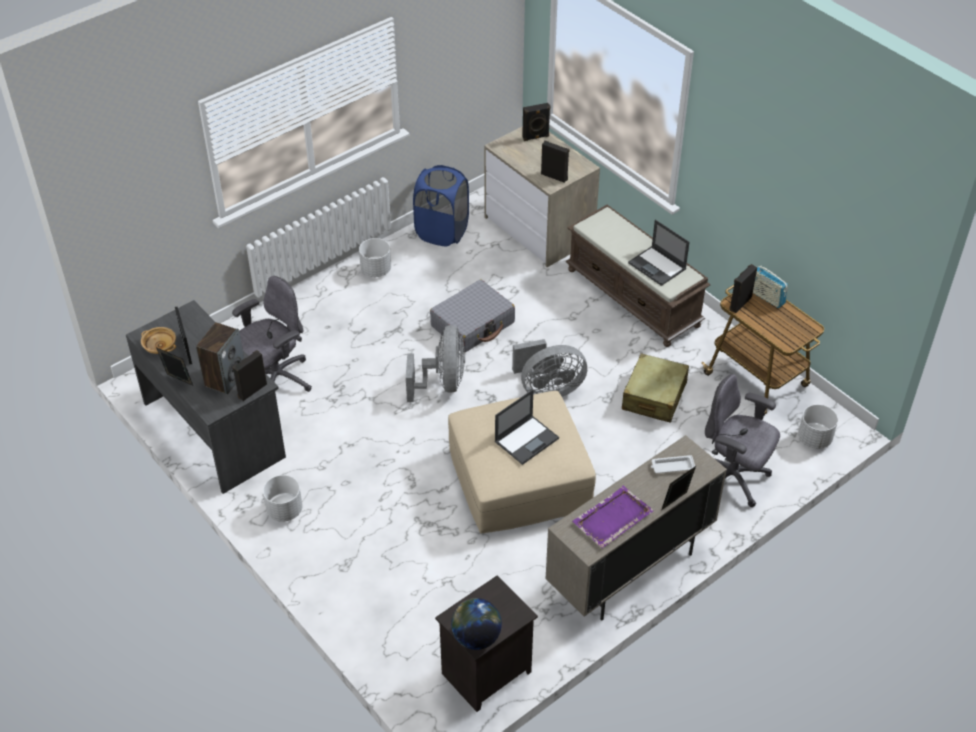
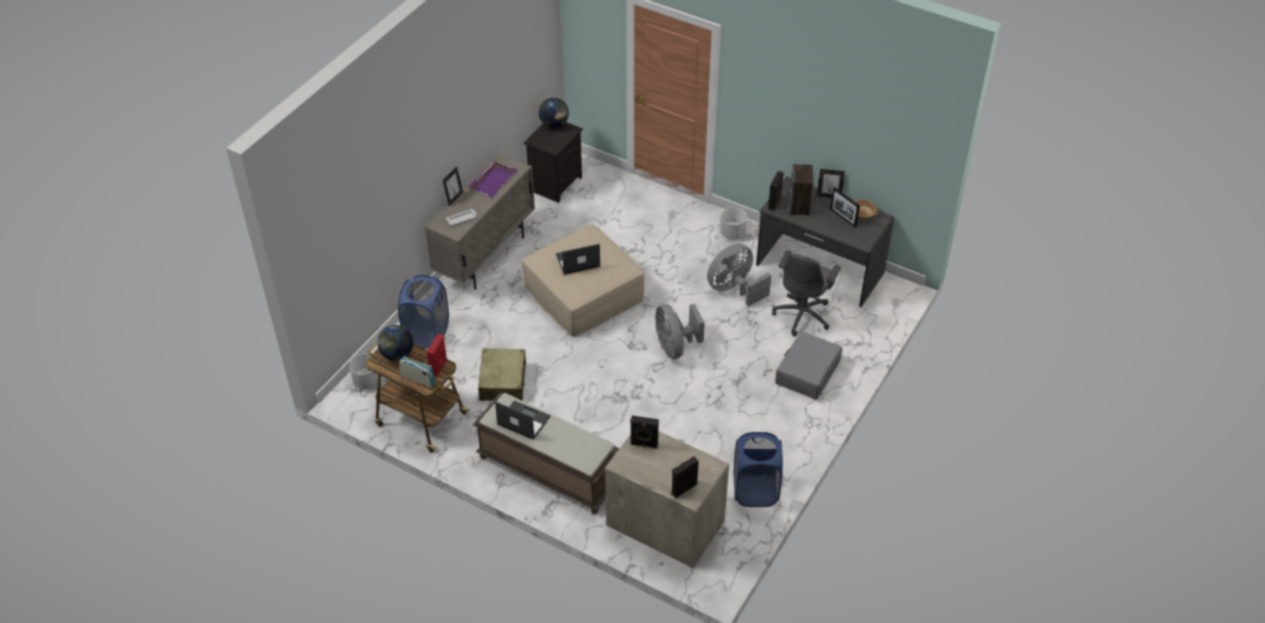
camera: 160 degrees right, 0 degrees up
white planter [359,238,391,277] -> none
grey suitcase [430,279,515,353] -> grey suitcase moved to [775,332,842,400]
laptop [495,389,559,465] -> laptop turned 45 degrees clockwise [556,244,600,275]
grey fan [512,339,587,397] -> grey fan moved to [707,244,771,306]
grey office chair [705,374,780,507] -> blue laundry basket [398,275,449,349]
black speaker [730,264,757,313] -> red speaker [427,334,447,378]
none -> globe [377,325,413,361]

